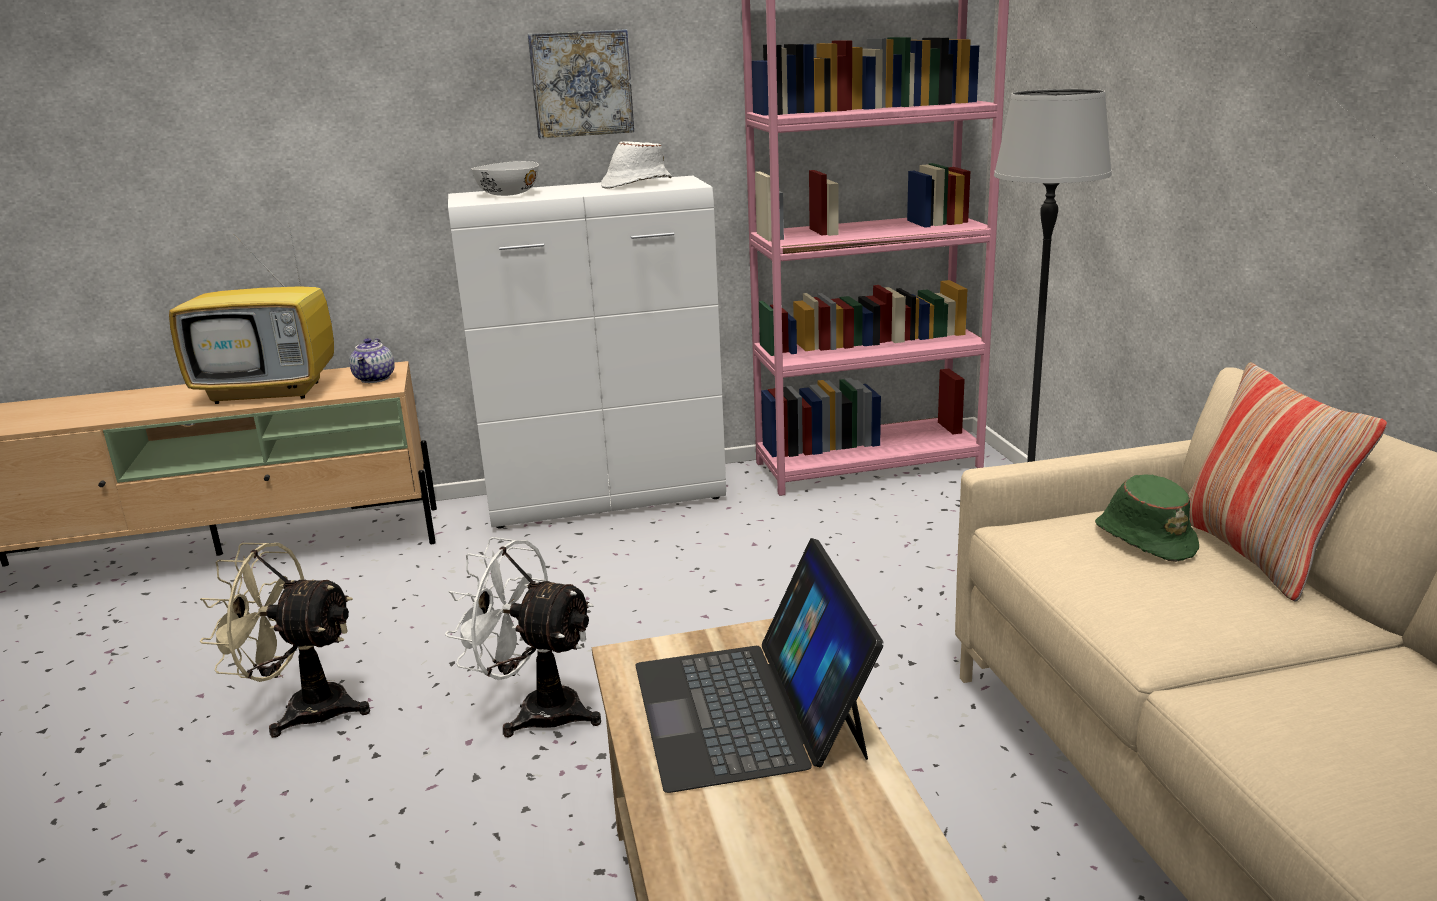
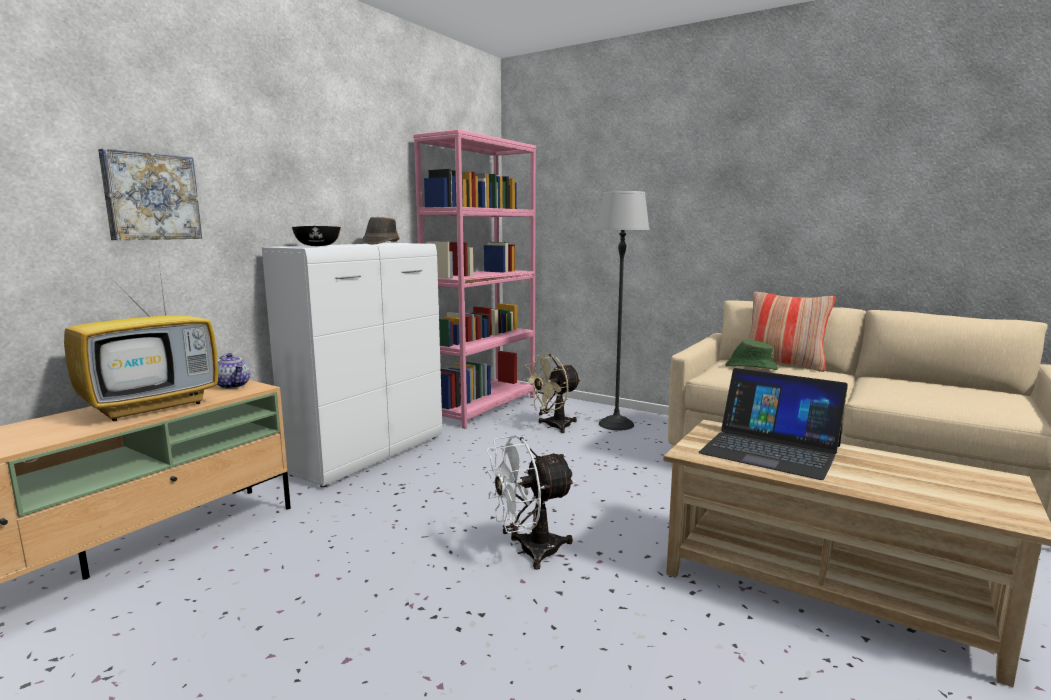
camera: 45 degrees left, 10 degrees down
beige fan [200,543,370,738] -> beige fan moved to [523,354,581,433]
white bowl [472,161,539,196] -> black bowl [292,226,341,246]
picture [528,29,634,138] -> picture moved to [98,148,202,240]
white hat [601,141,672,189] -> brown hat [362,217,400,244]

